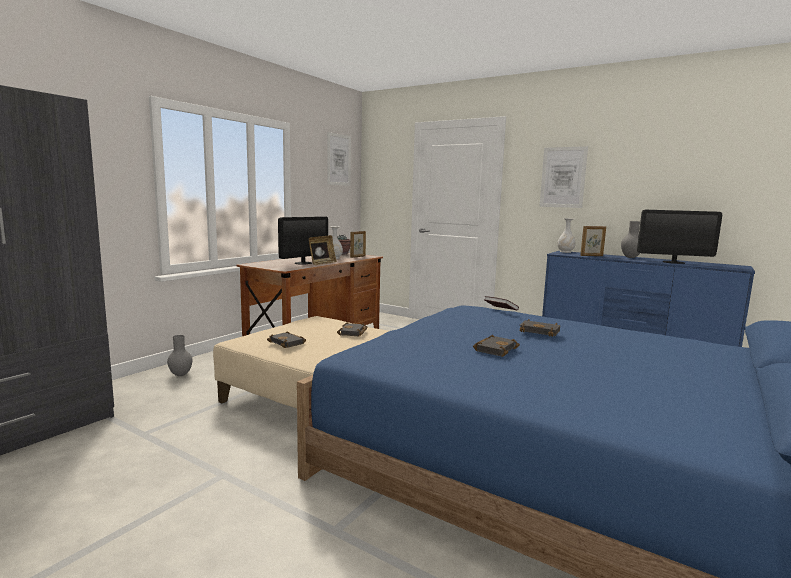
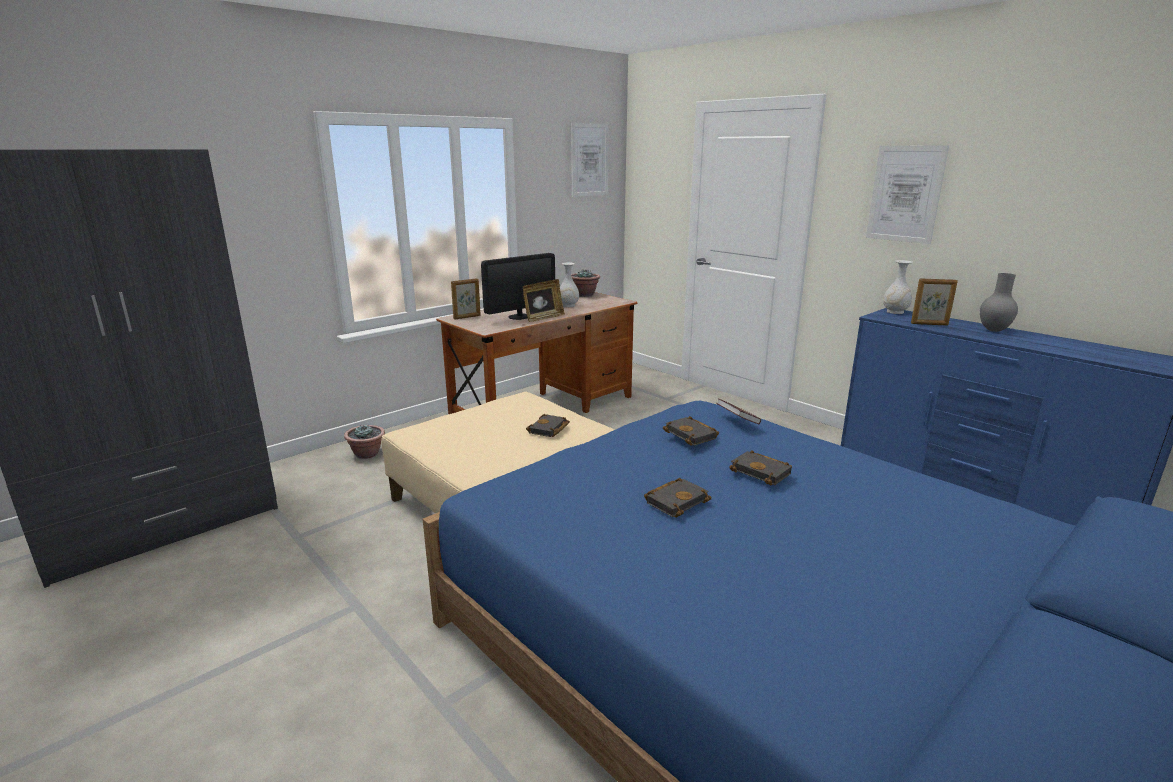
camera: 15 degrees right, 10 degrees up
grey vase [167,335,192,376] -> potted plant [344,425,385,459]
black book [267,331,306,348] -> black book moved to [663,416,719,446]
picture frame [350,231,366,258] -> picture frame moved to [451,278,481,319]
monitor [637,210,722,264] -> none

